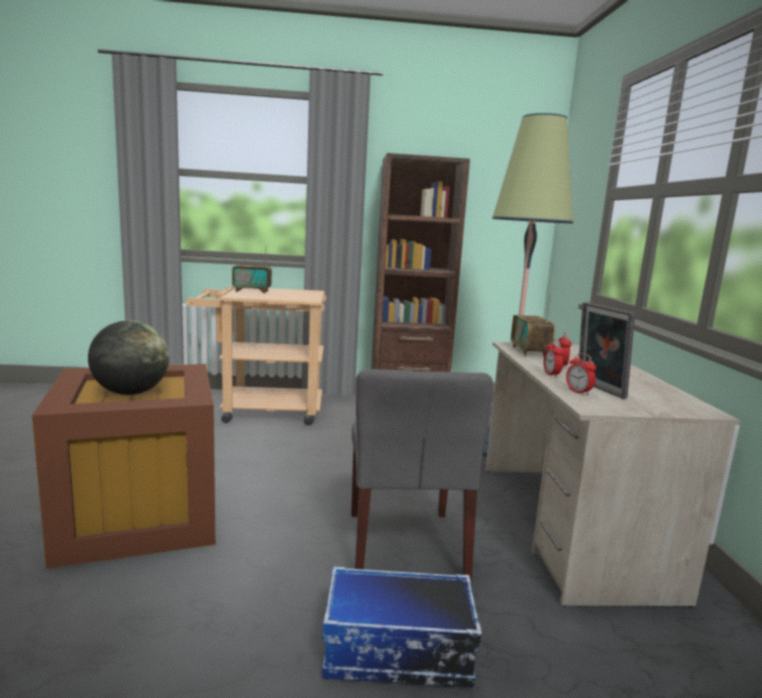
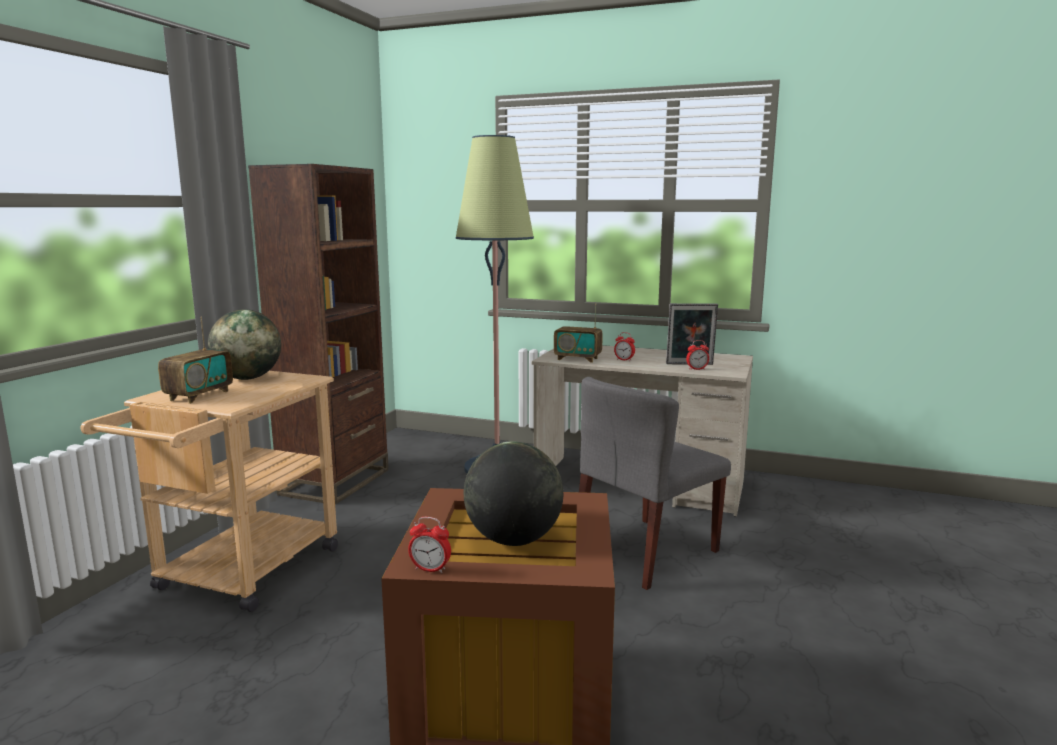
camera: 65 degrees left, 0 degrees up
storage box [322,566,482,688] -> none
grey chair [351,369,493,585] -> grey chair turned 120 degrees clockwise [579,377,731,590]
alarm clock [544,339,564,377] -> alarm clock moved to [408,517,451,573]
none -> globe [208,309,281,380]

